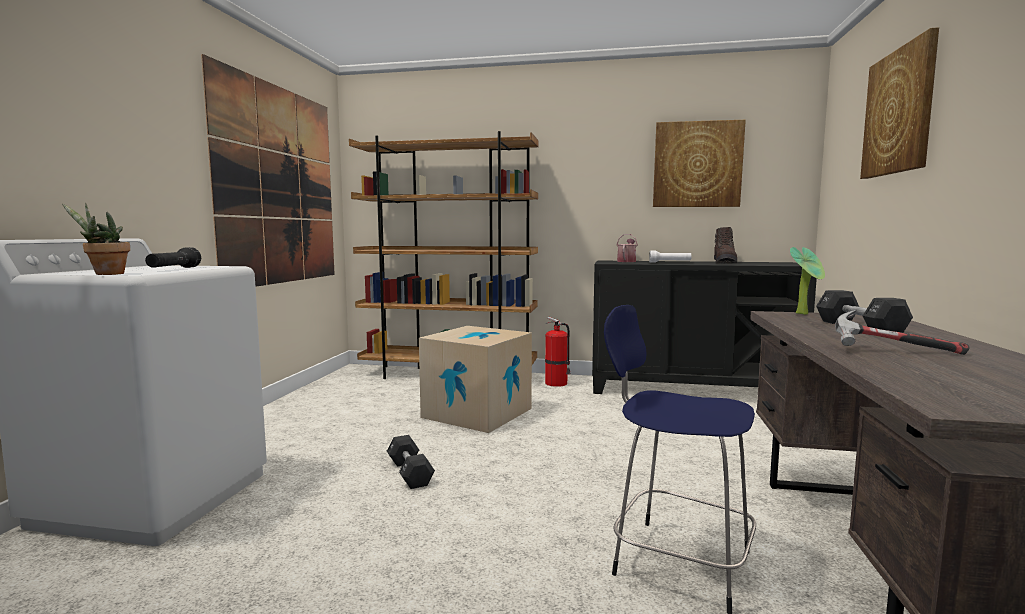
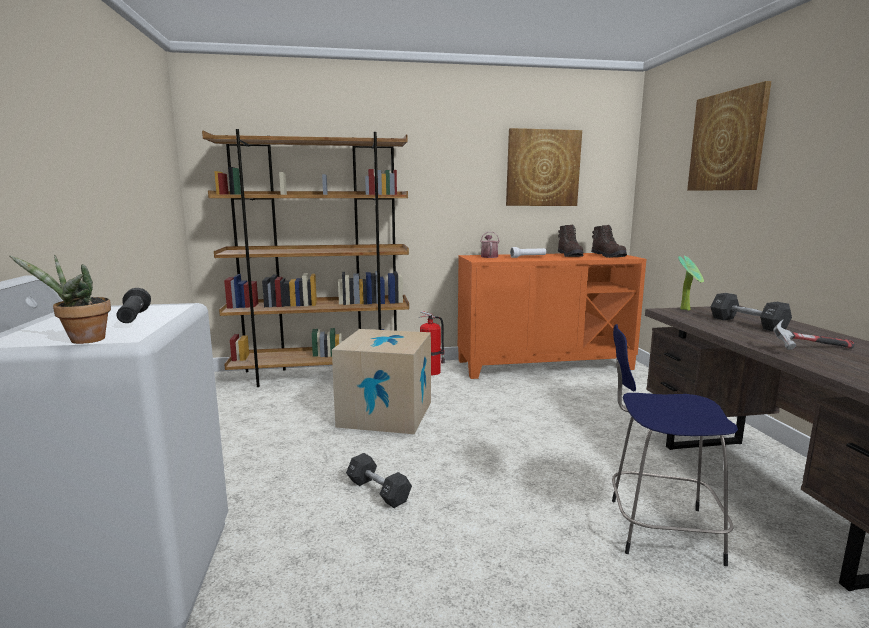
camera: 20 degrees left, 5 degrees up
picture [201,54,335,287] -> none
black cabinet [592,260,817,394] -> orange cabinet [458,253,646,379]
none -> brown boot [591,225,627,258]

